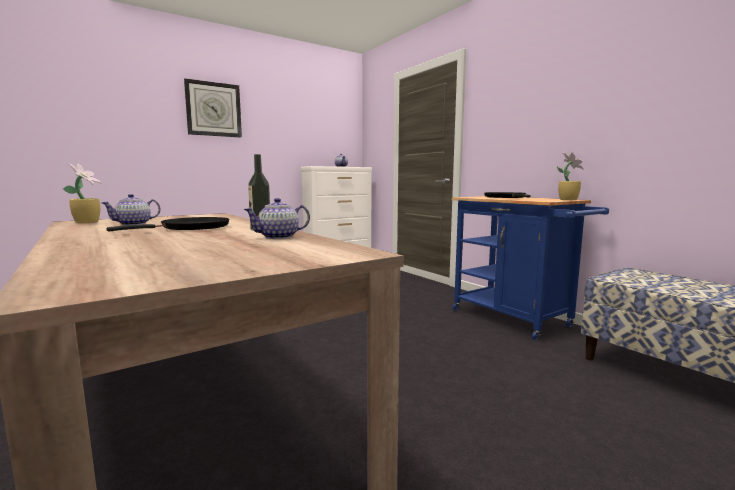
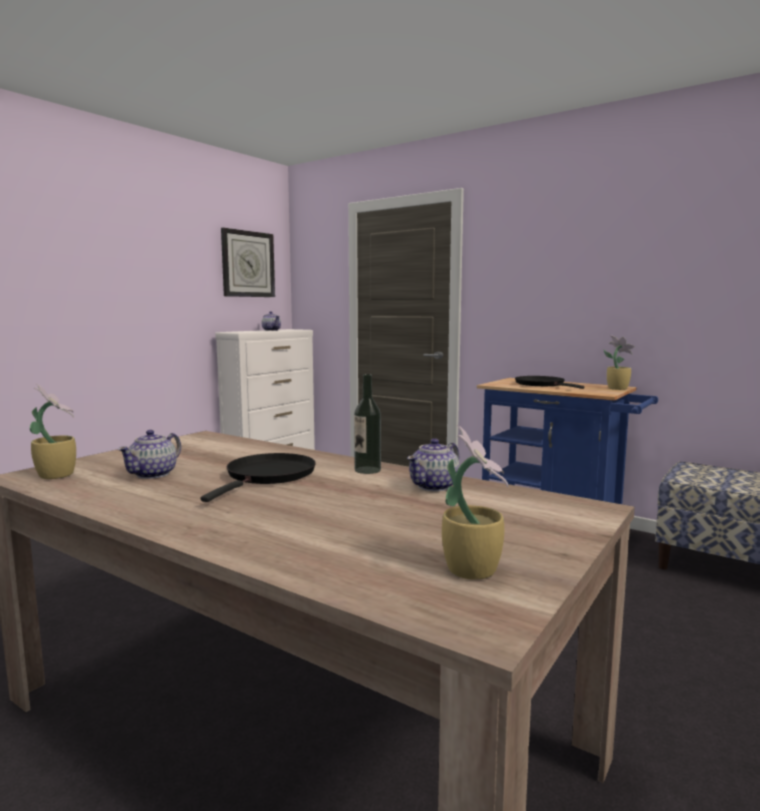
camera: 20 degrees left, 0 degrees up
wall clock [184,78,242,138] -> wall clock moved to [221,228,275,297]
none -> potted plant [442,425,508,580]

